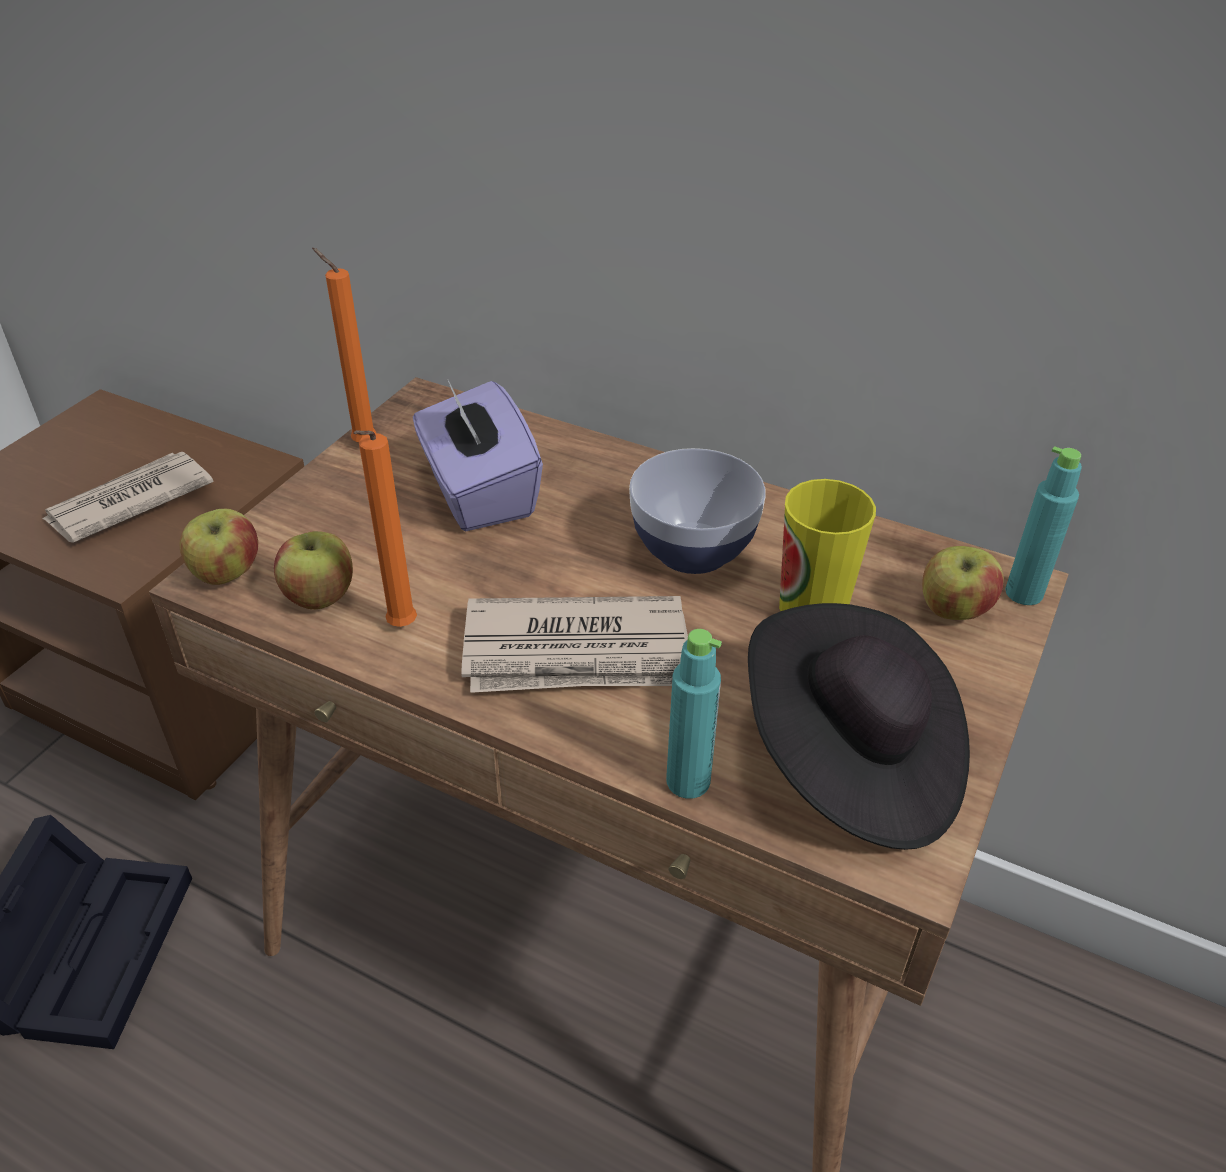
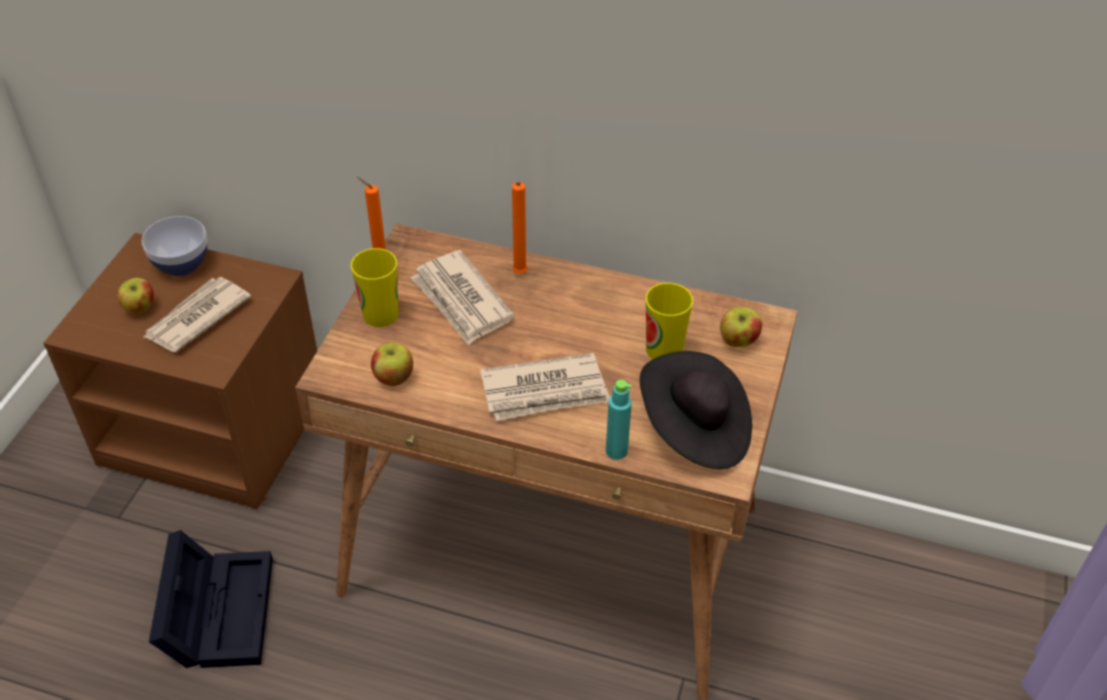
camera: 10 degrees left, 5 degrees up
apple [180,509,258,585] -> apple moved to [117,278,154,314]
orange candle [354,430,417,627] -> orange candle moved to [512,182,528,274]
purple tissue box [413,380,543,531] -> newspaper [410,250,514,345]
bowl [629,448,766,574] -> bowl moved to [142,216,207,276]
turquoise bottle [1005,446,1082,605] -> none
none -> cup [351,248,399,327]

